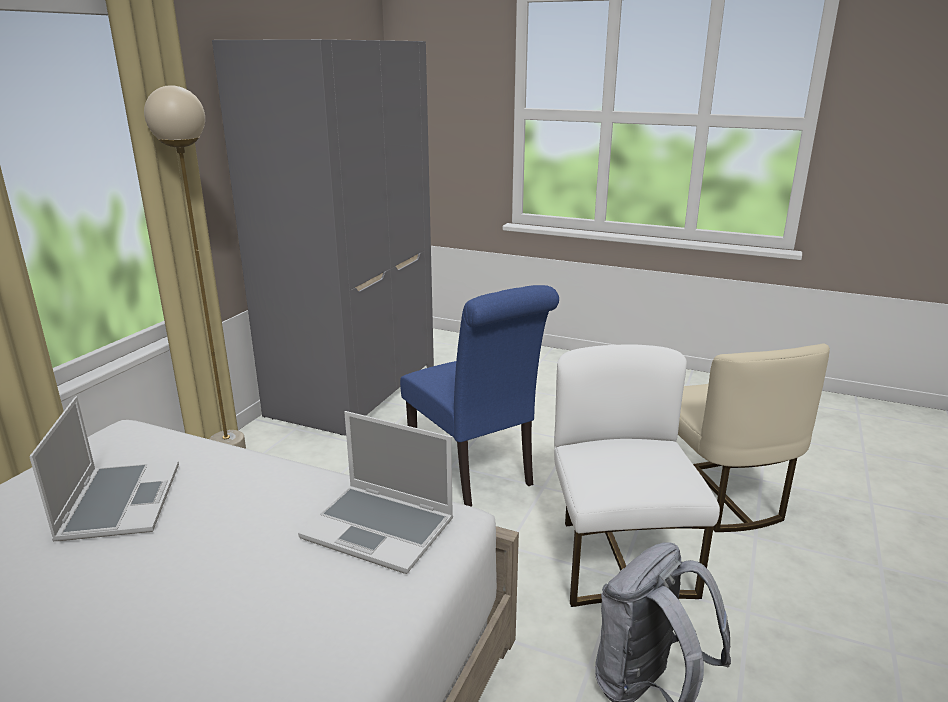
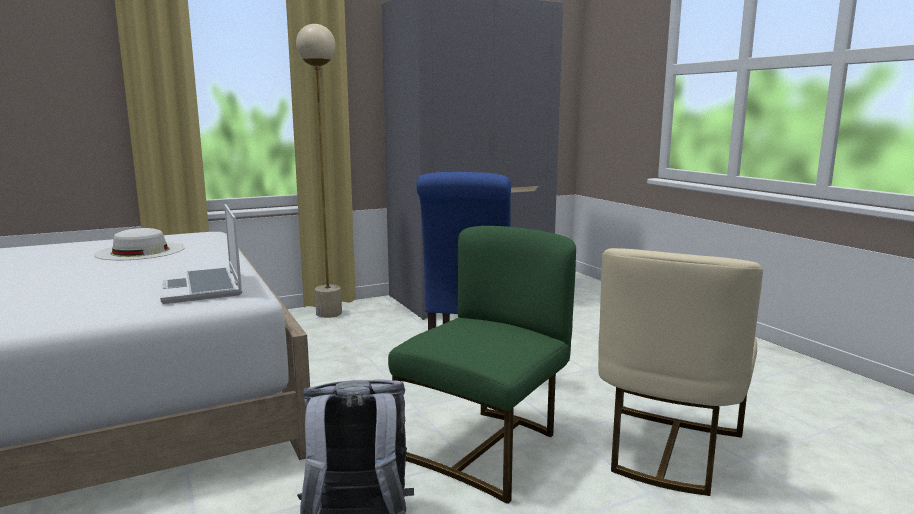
camera: 40 degrees right, 10 degrees down
laptop [29,396,179,541] -> white hat [94,228,185,260]
white chair [554,344,720,607] -> green chair [388,226,576,504]

